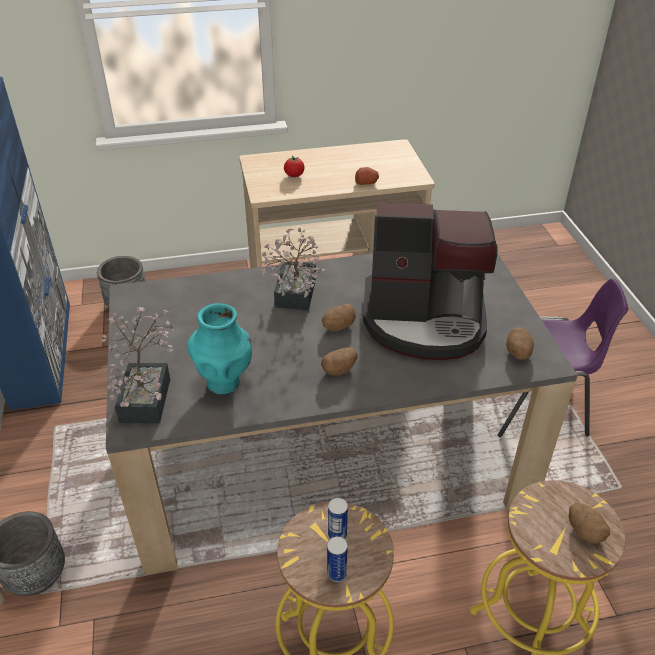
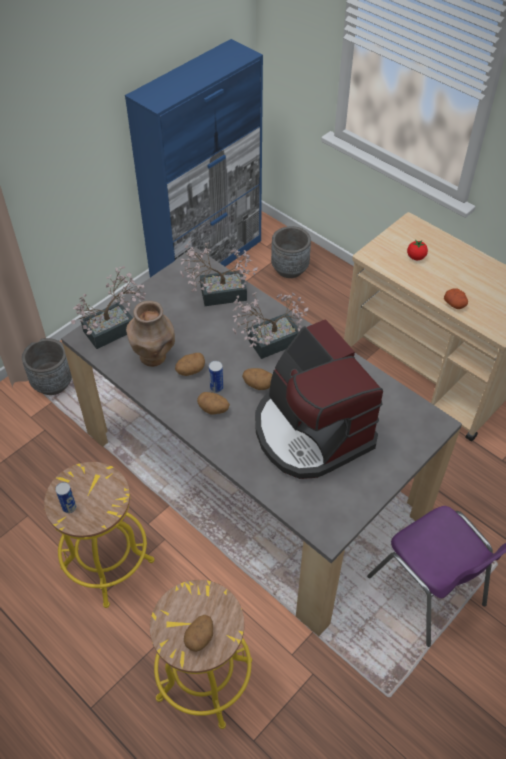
camera: 55 degrees right, 10 degrees up
turquoise vase [187,303,252,394] -> brown vase [126,301,175,367]
can [328,498,348,539] -> can moved to [209,361,223,393]
potato [506,327,534,360] -> potato moved to [175,353,205,376]
none -> potted plant [180,241,258,306]

